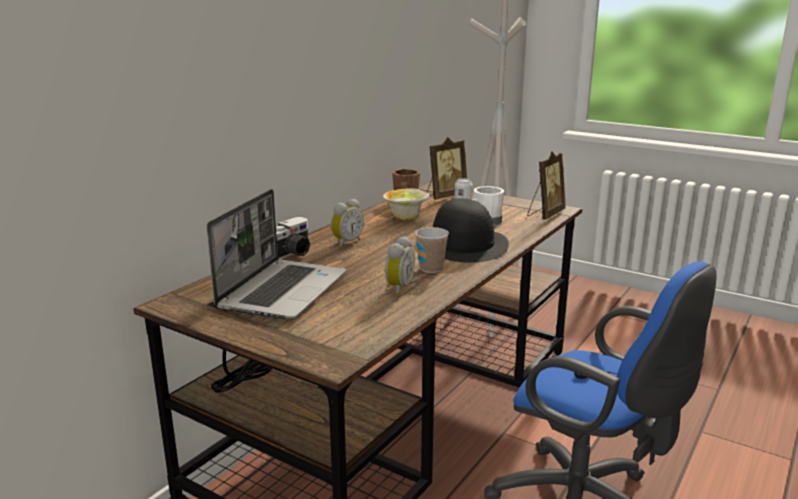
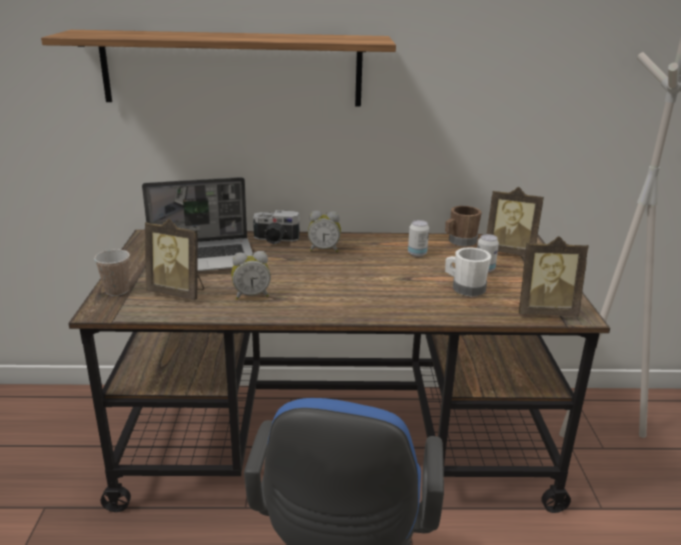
camera: 55 degrees right, 5 degrees up
bowl [383,189,429,221] -> can [408,220,429,257]
cup [415,227,449,273] -> cup moved to [94,249,130,296]
black hat [433,198,509,263] -> none
none -> shelf [41,30,396,107]
none -> picture frame [145,218,204,300]

